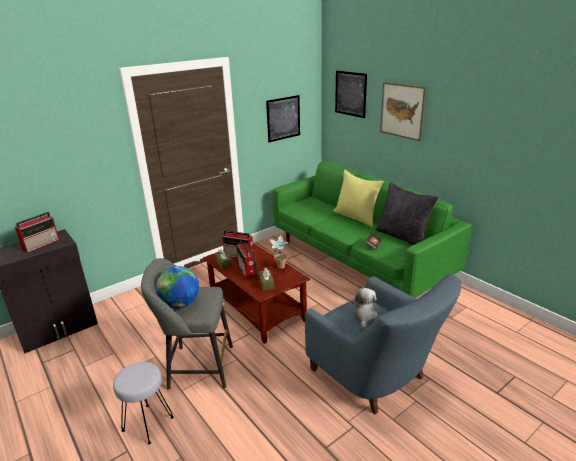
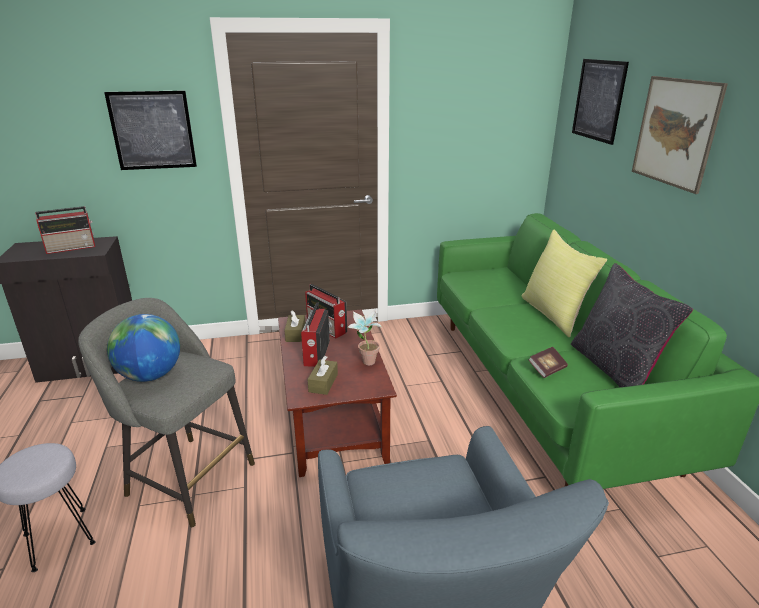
camera: 25 degrees right, 0 degrees up
picture [266,95,300,142] -> picture moved to [104,90,197,170]
plush toy [351,288,378,329] -> none

